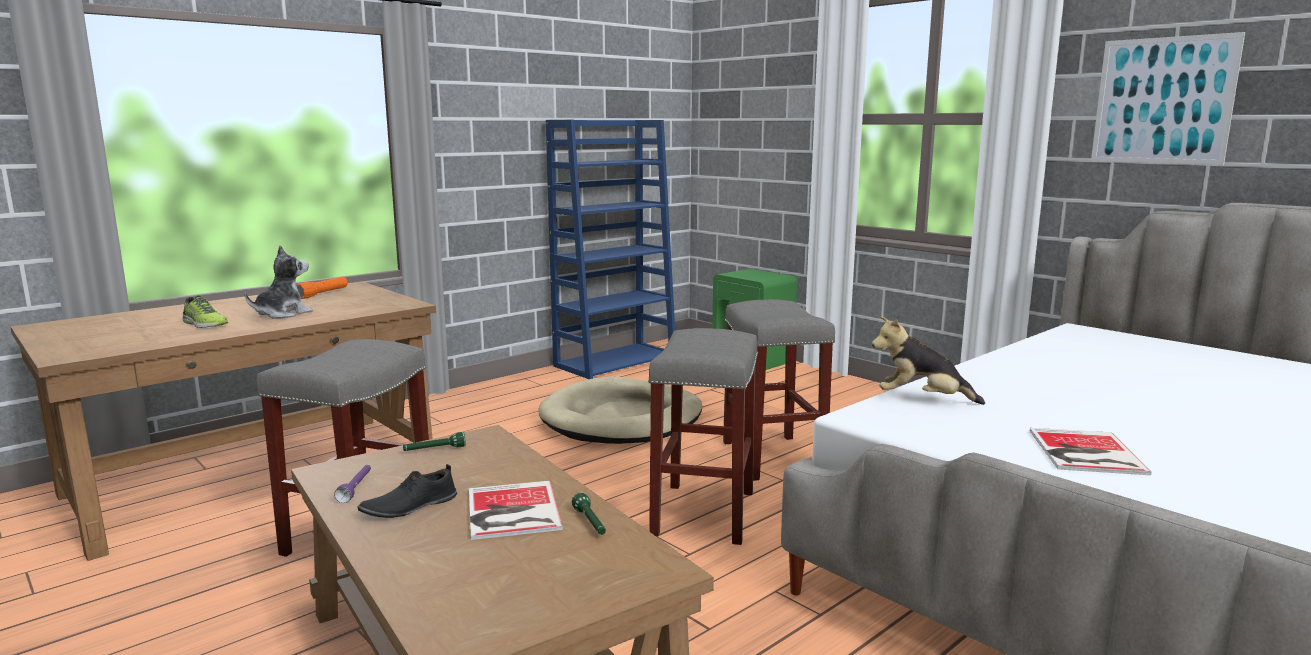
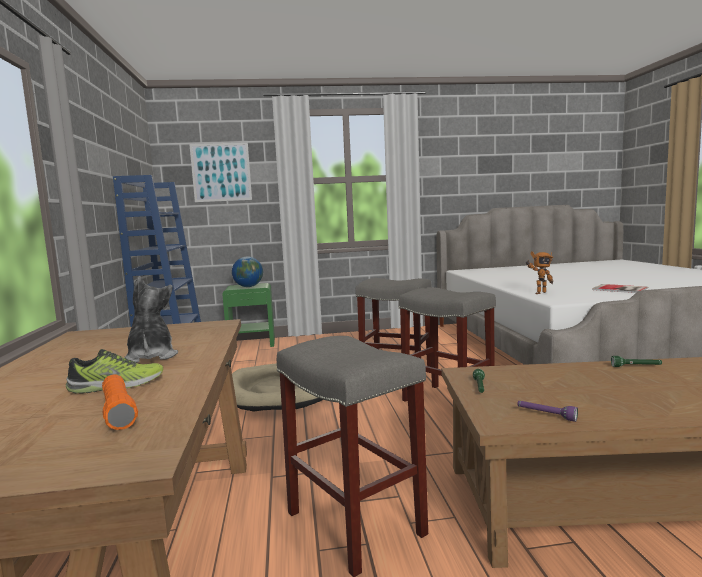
camera: 55 degrees left, 5 degrees down
orange flashlight [296,276,348,299] -> orange flashlight moved to [102,374,138,430]
black shoe [357,464,457,518] -> none
book [469,481,563,540] -> none
plush toy [872,316,985,405] -> toy robot [526,251,553,294]
picture [1091,32,1245,165] -> picture moved to [189,142,252,202]
none -> globe [232,257,263,287]

